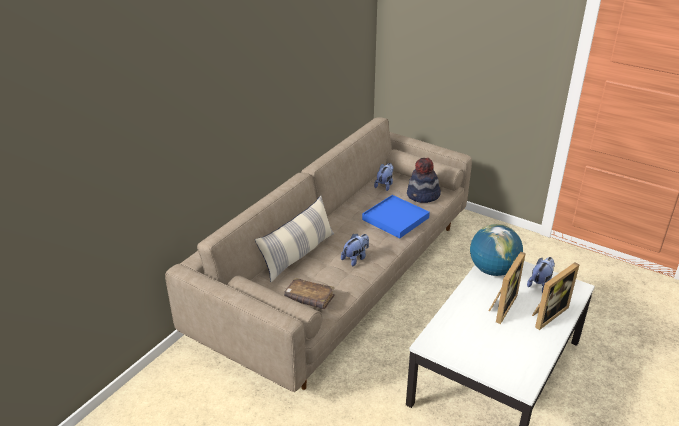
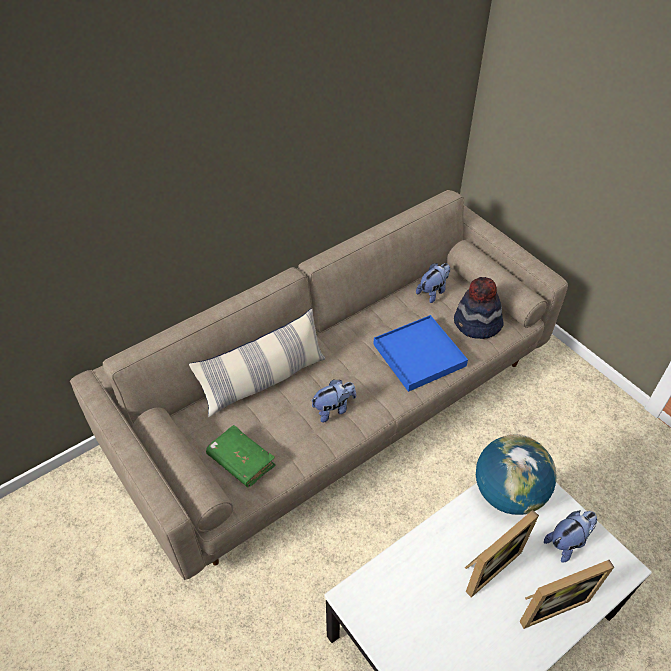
camera: 20 degrees right, 15 degrees up
brown book [284,278,335,309] -> green book [206,425,276,487]

